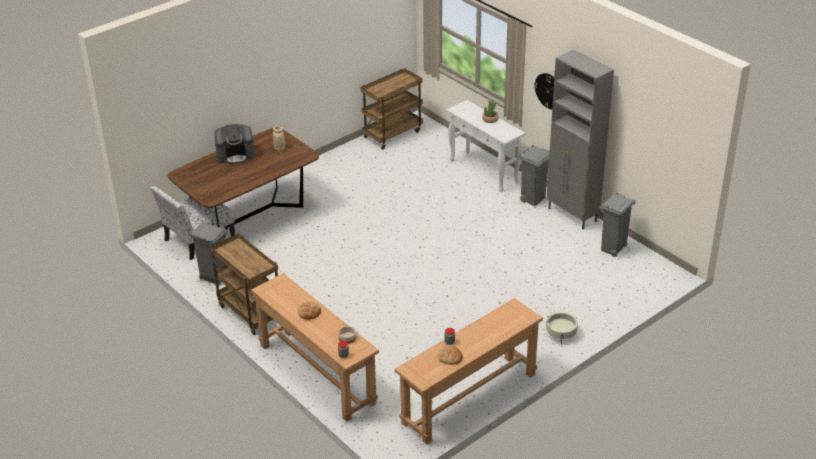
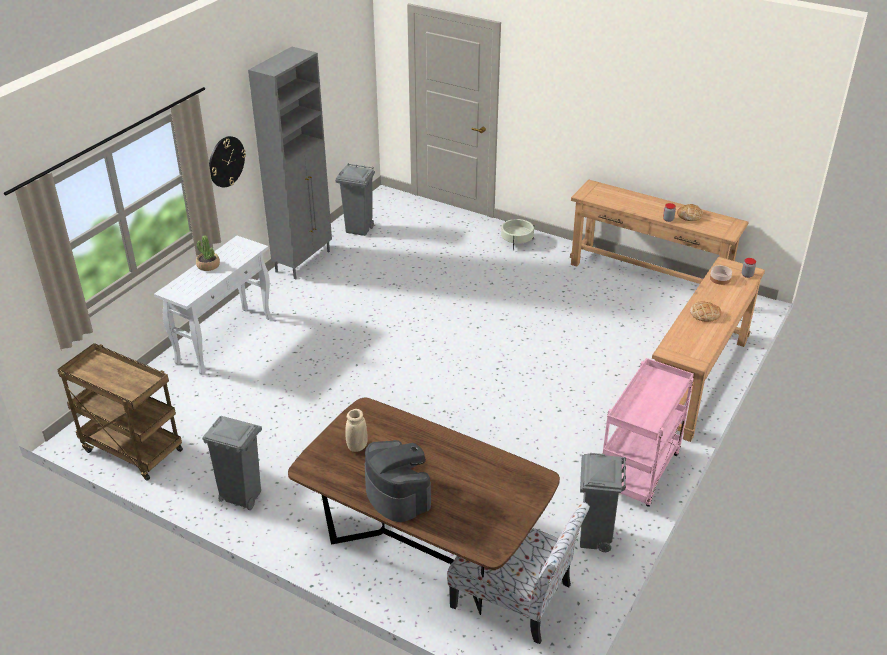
camera: 110 degrees left, 0 degrees up
brown cart [210,234,278,335] -> pink cart [603,358,694,507]
grey trash can [519,145,550,206] -> grey trash can moved to [202,416,262,510]

